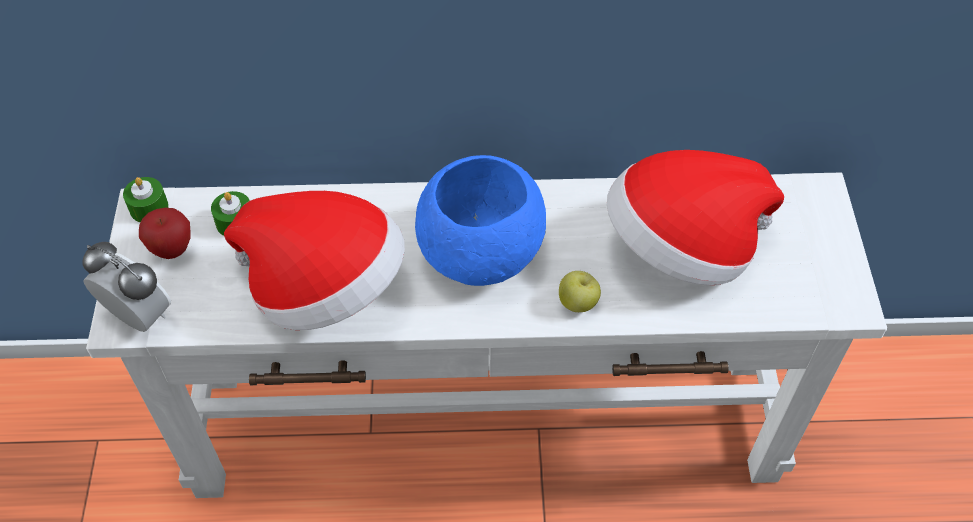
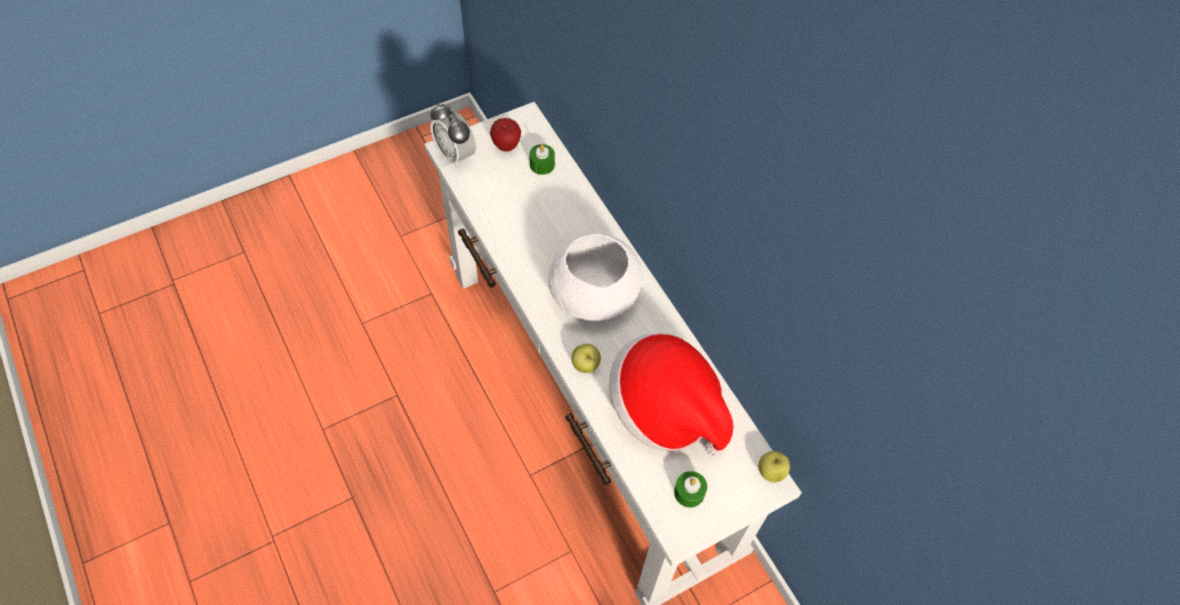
camera: 60 degrees right, 5 degrees up
alarm clock [82,242,171,332] -> alarm clock turned 135 degrees clockwise [430,103,476,168]
green candle [123,177,169,222] -> green candle moved to [674,471,707,508]
hat [224,191,405,330] -> none
blue bowl [415,155,546,286] -> white bowl [548,233,643,321]
none -> apple [759,451,790,483]

